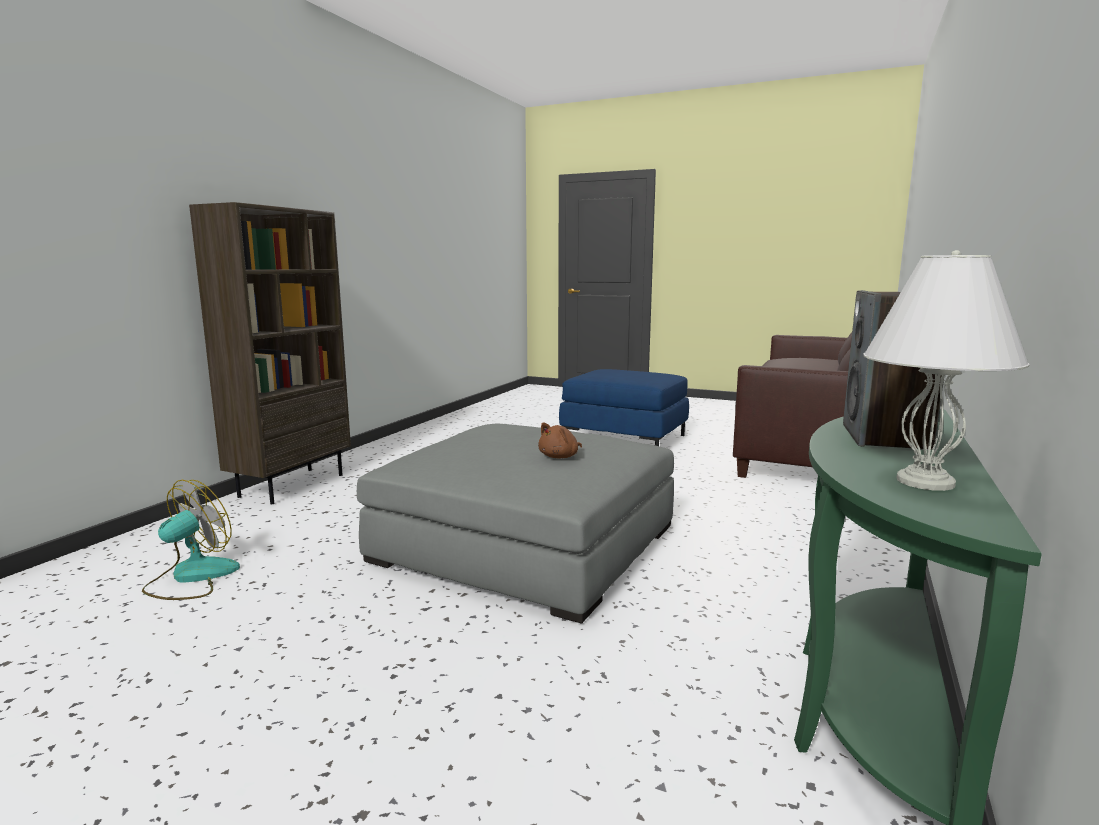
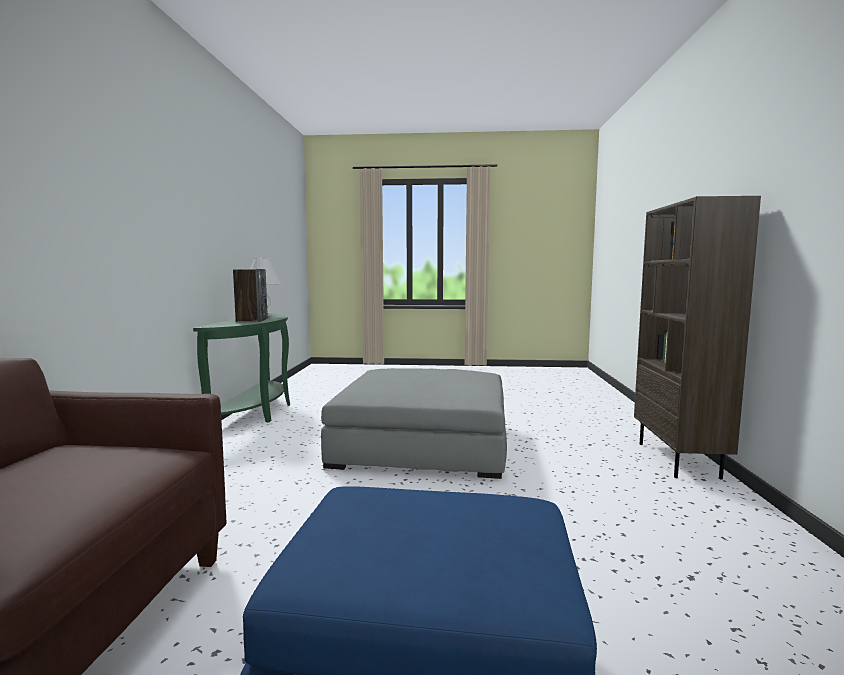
camera: 160 degrees right, 5 degrees down
fan [142,480,240,600] -> none
brown plush toy [538,422,582,458] -> none

